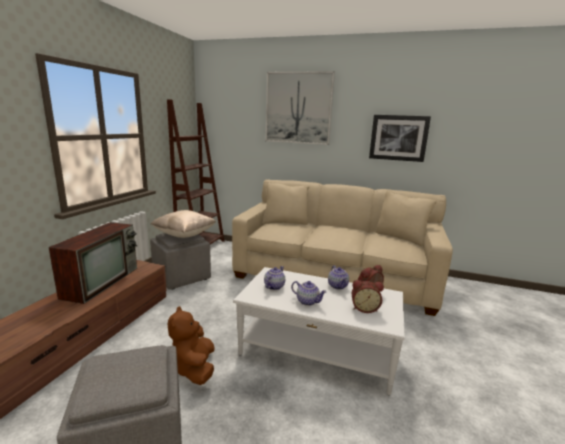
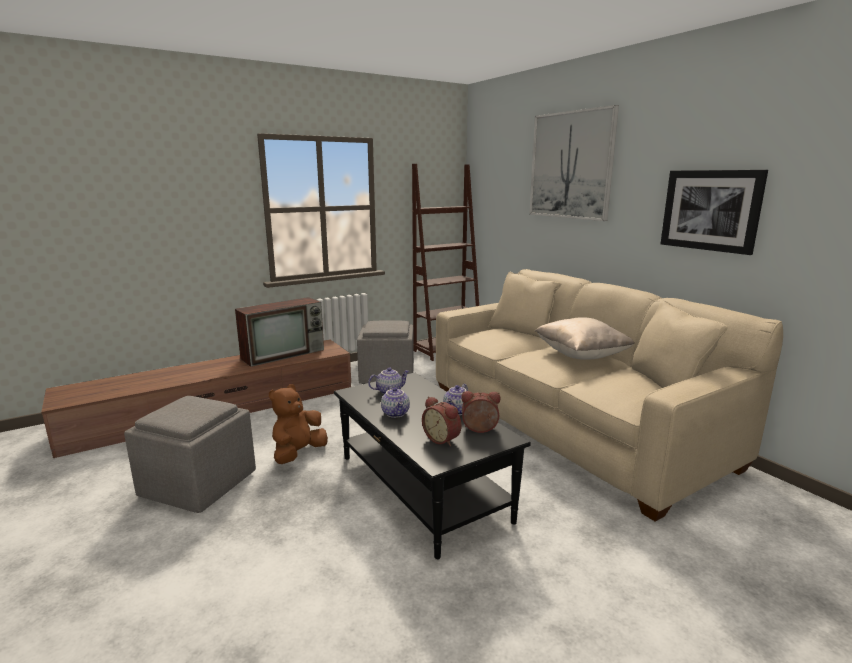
camera: 40 degrees right, 0 degrees up
beige pillow [151,210,216,238] -> beige pillow moved to [535,317,635,360]
white coffee table [233,267,405,396] -> black coffee table [334,373,531,560]

